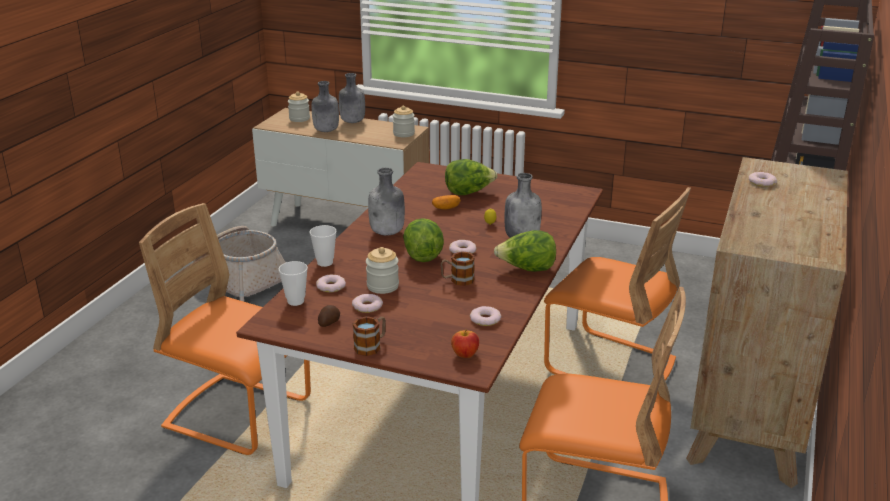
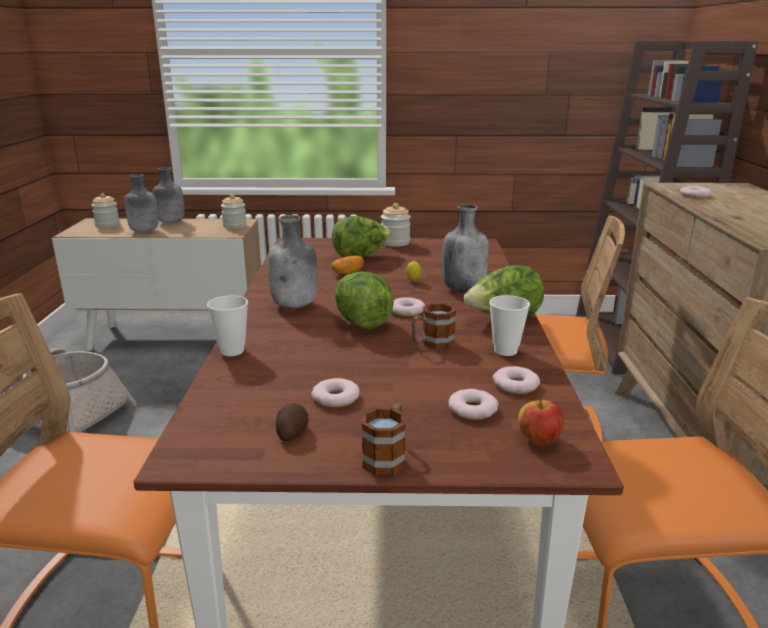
camera: 20 degrees left, 5 degrees down
cup [279,261,308,306] -> cup moved to [489,295,530,356]
donut [316,275,346,292] -> donut moved to [448,389,498,420]
jar [366,247,399,294] -> jar moved to [381,203,411,247]

